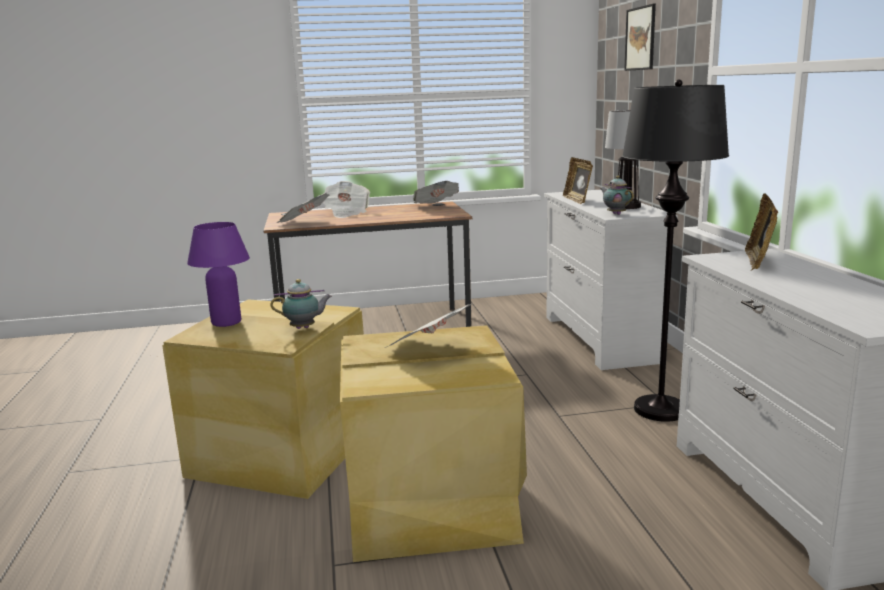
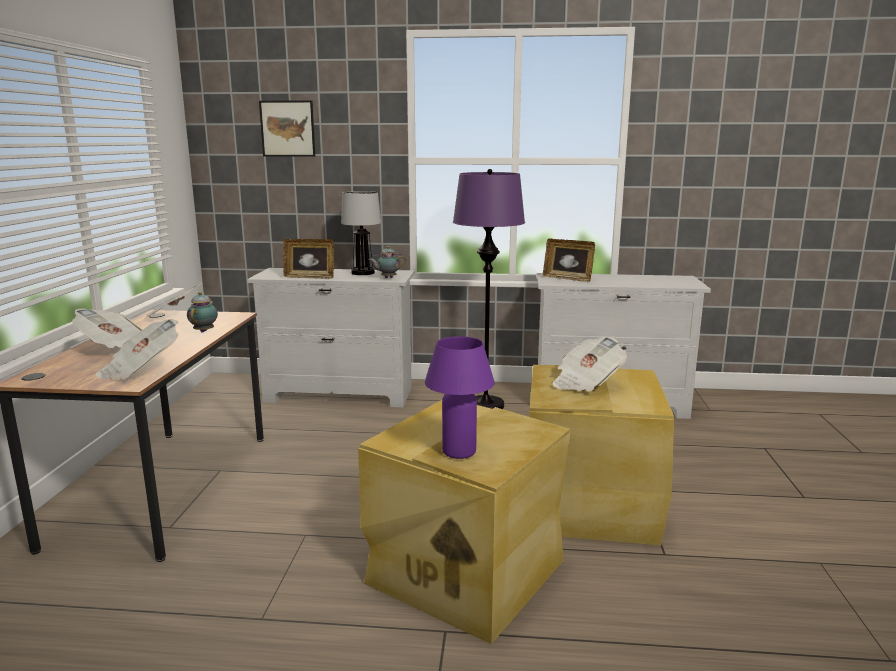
camera: 75 degrees left, 0 degrees up
teapot [270,279,332,329] -> teapot moved to [187,292,218,333]
black floor lamp [622,80,729,422] -> purple floor lamp [453,169,525,409]

